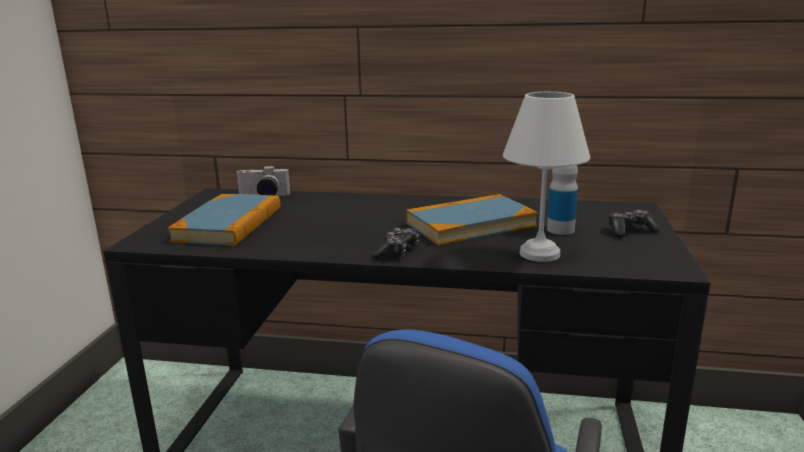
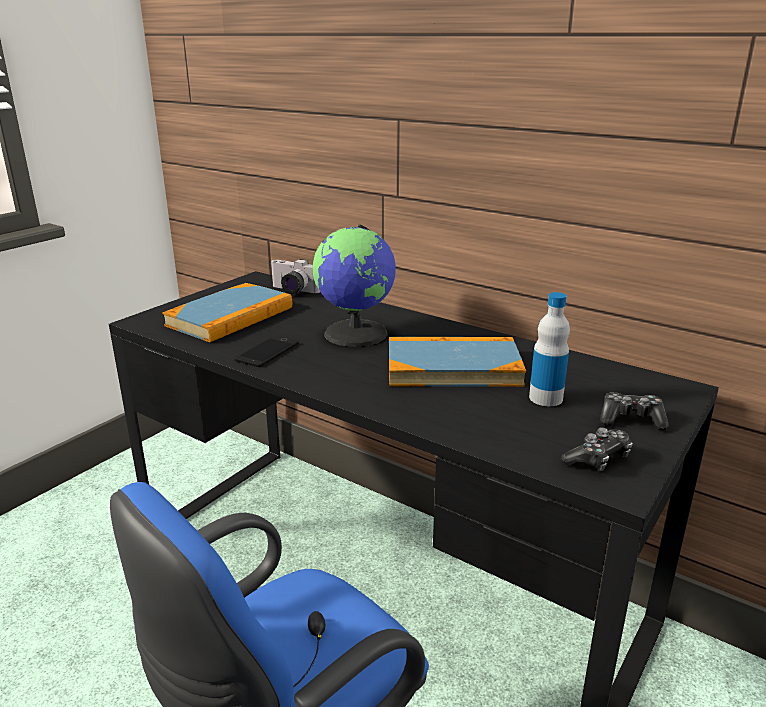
camera: 25 degrees right, 5 degrees up
game controller [372,228,419,259] -> game controller moved to [561,427,633,471]
white table lamp [503,92,590,262] -> none
none -> phone [235,335,299,367]
none -> globe [313,224,396,347]

